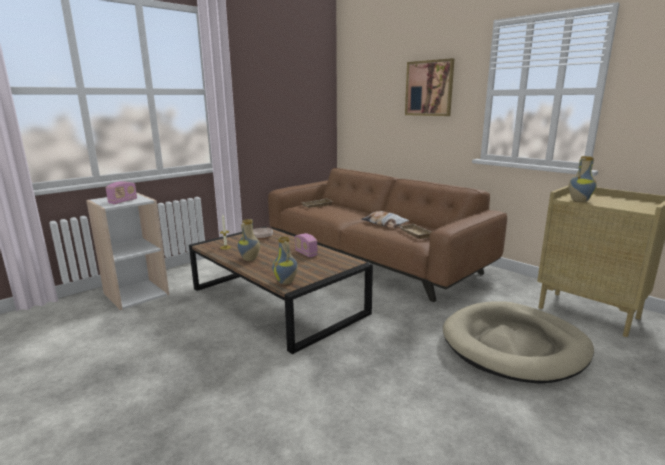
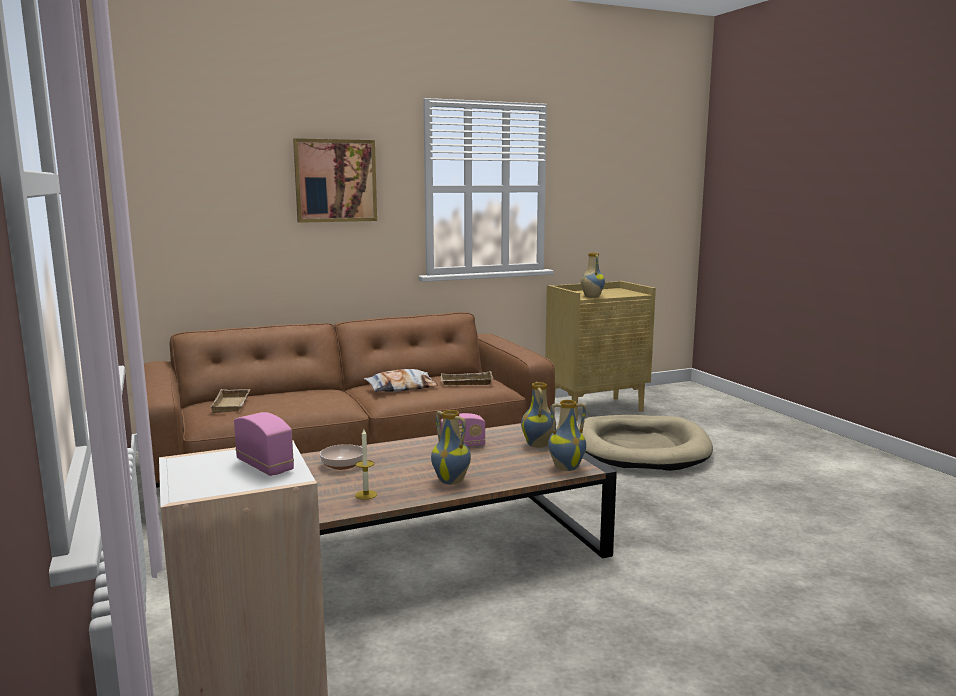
camera: 70 degrees left, 5 degrees down
none -> vase [521,382,556,448]

